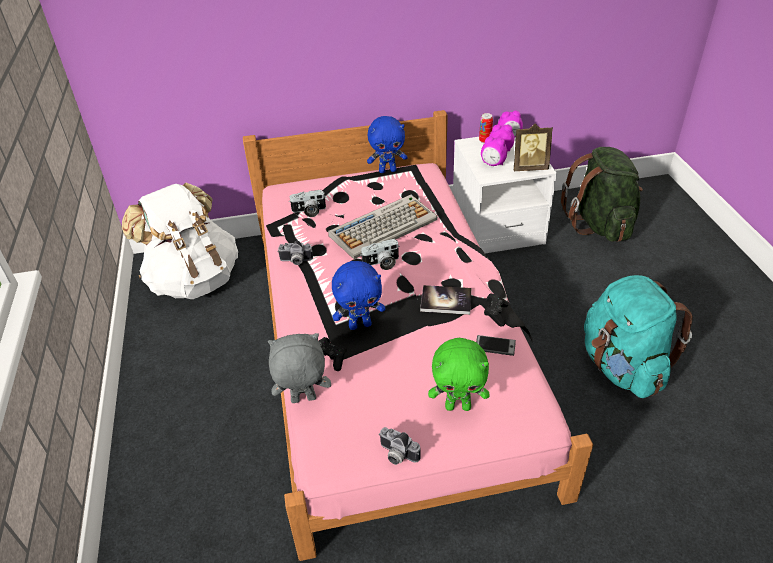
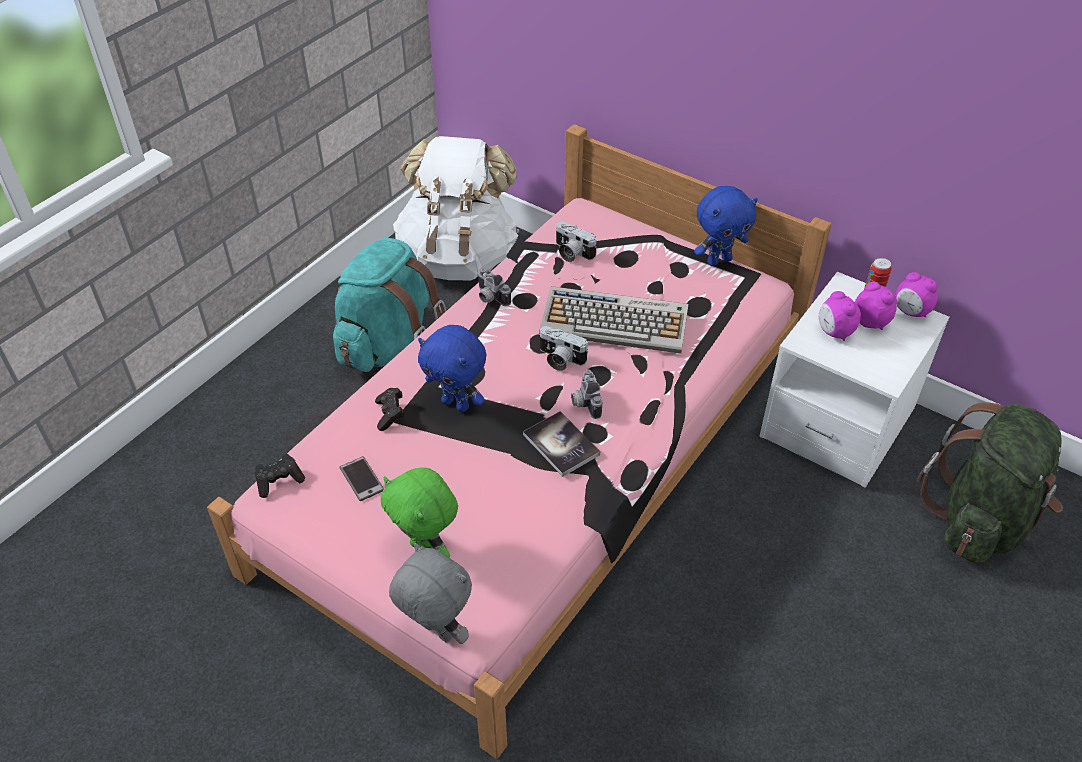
camera: 45 degrees right, 5 degrees up
grey plush toy [268,333,331,403] -> grey plush toy moved to [389,543,472,644]
blue plush toy [367,116,407,173] -> blue plush toy turned 60 degrees counterclockwise [694,186,758,266]
camera [379,427,421,465] -> camera moved to [571,369,602,419]
phone [476,335,516,356] -> phone moved to [340,456,384,501]
black game controller [484,293,508,327] -> black game controller moved to [255,454,305,498]
picture frame [514,124,553,171] -> none
turquoise backpack [584,275,693,398] -> turquoise backpack moved to [333,238,446,372]

